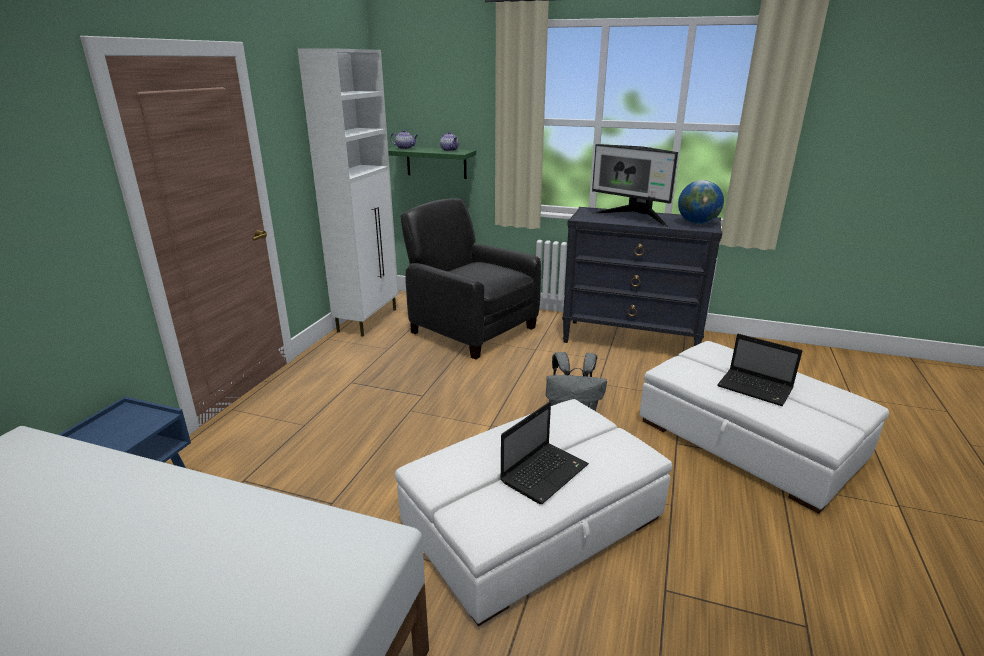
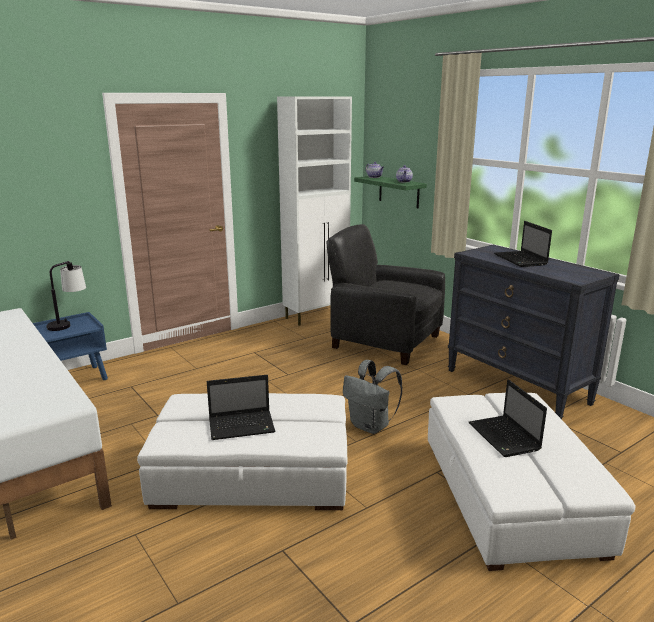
camera: 35 degrees right, 5 degrees down
black armchair [401,198,541,360] -> black armchair turned 45 degrees counterclockwise [326,224,445,365]
monitor [592,144,678,228] -> laptop [494,221,552,267]
globe [678,180,724,224] -> none
none -> table lamp [46,261,86,331]

